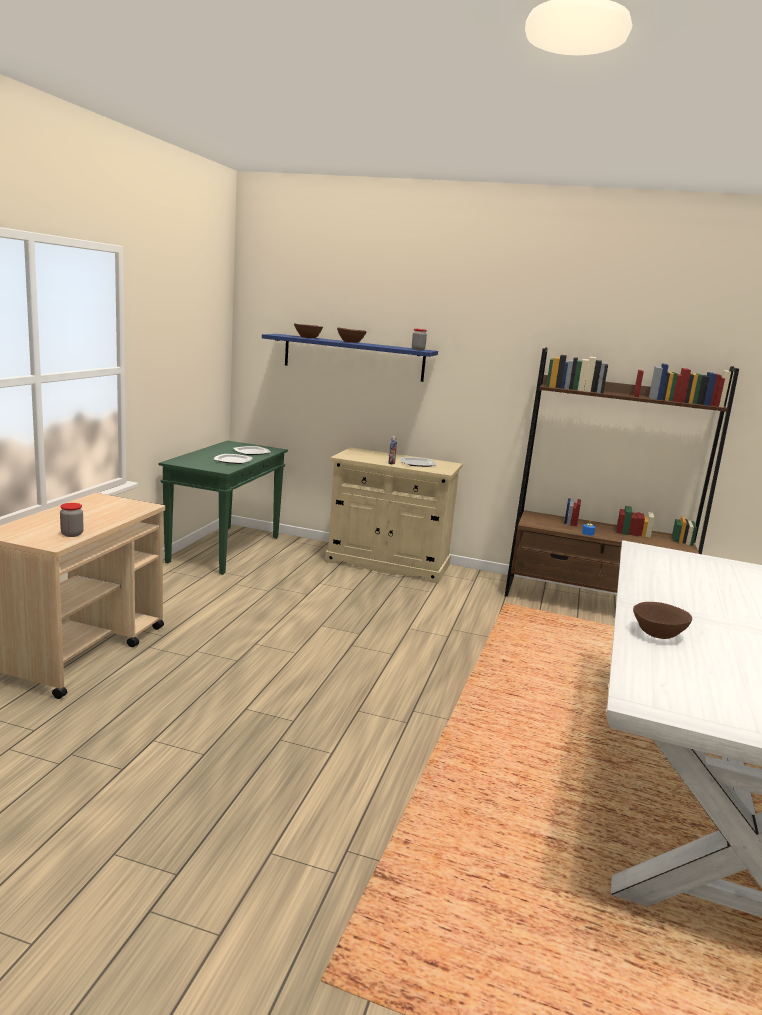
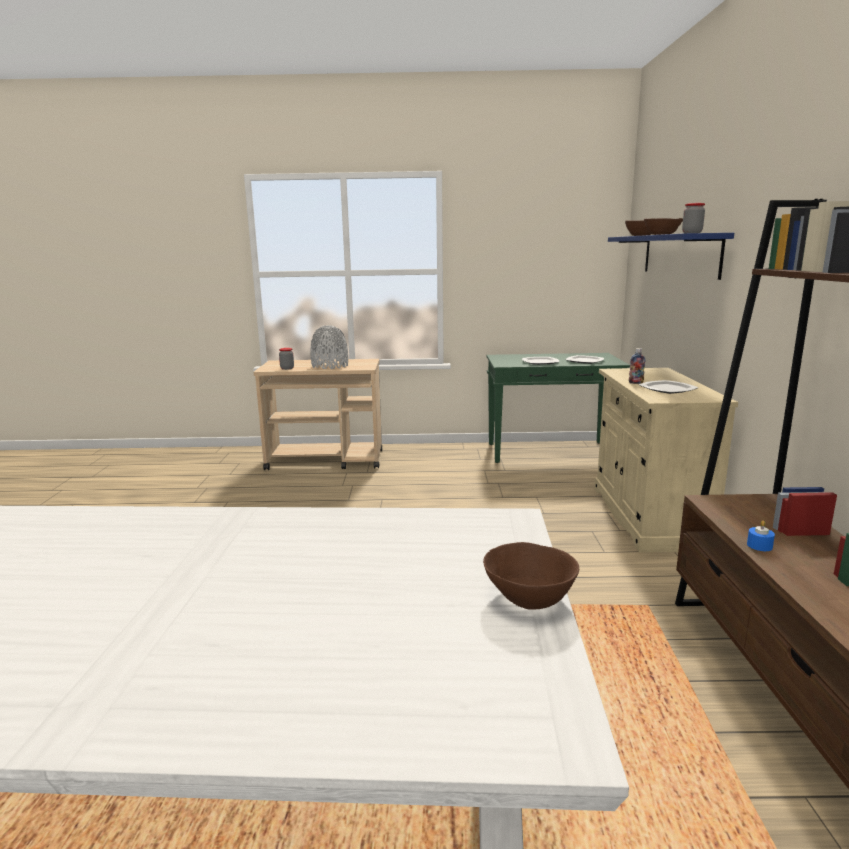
camera: 75 degrees right, 0 degrees up
brown bowl [633,602,692,639] -> brown bowl moved to [483,542,579,610]
none -> grey vase [310,325,348,369]

